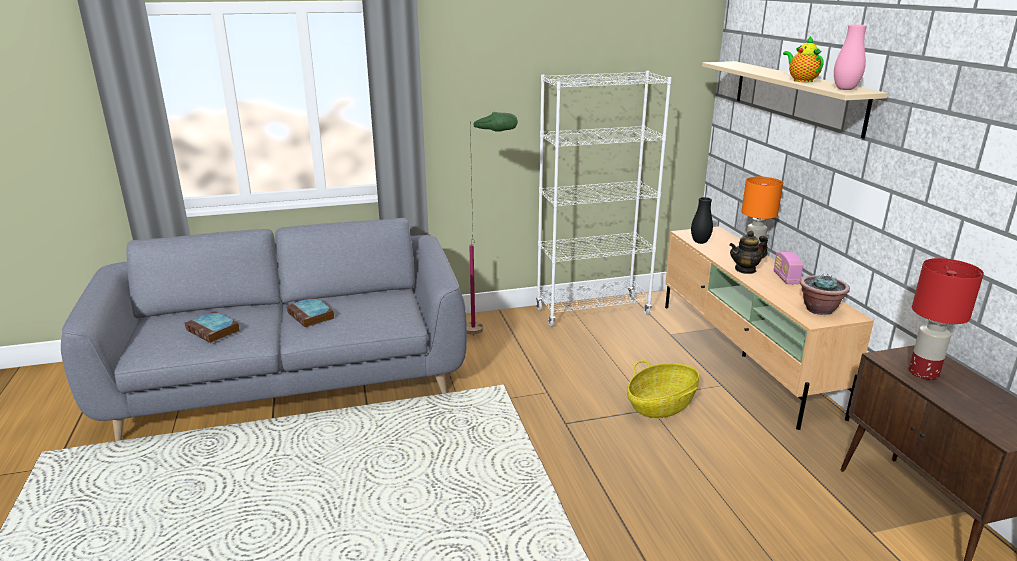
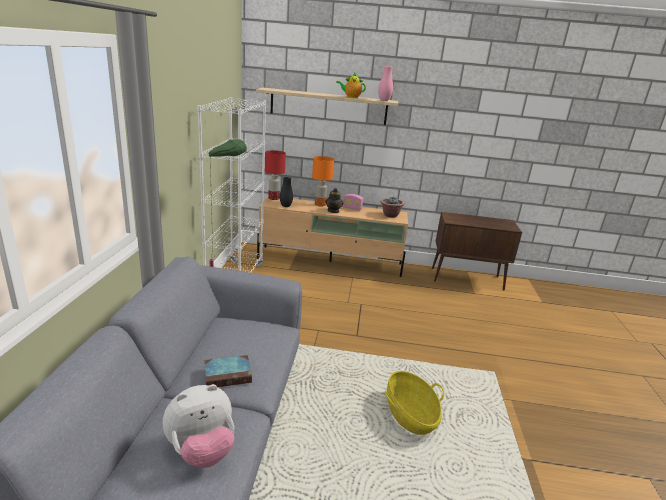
camera: 70 degrees left, 0 degrees up
book [185,311,239,343] -> plush toy [163,384,234,468]
basket [627,360,699,418] -> basket moved to [385,371,444,435]
red table lamp [909,258,984,380] -> red table lamp moved to [265,150,286,200]

